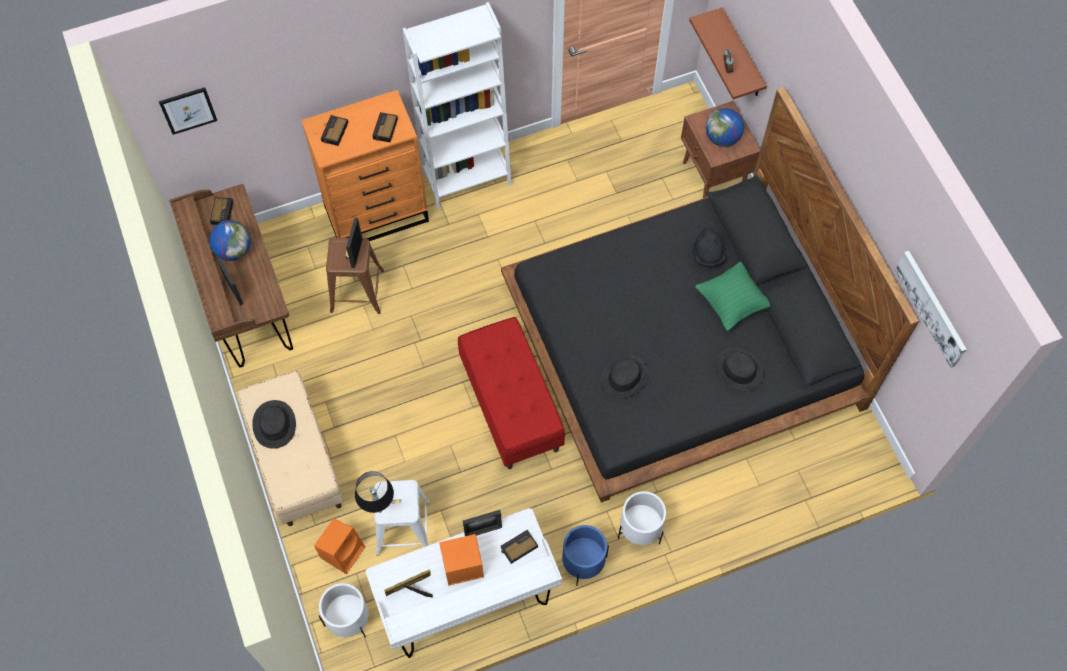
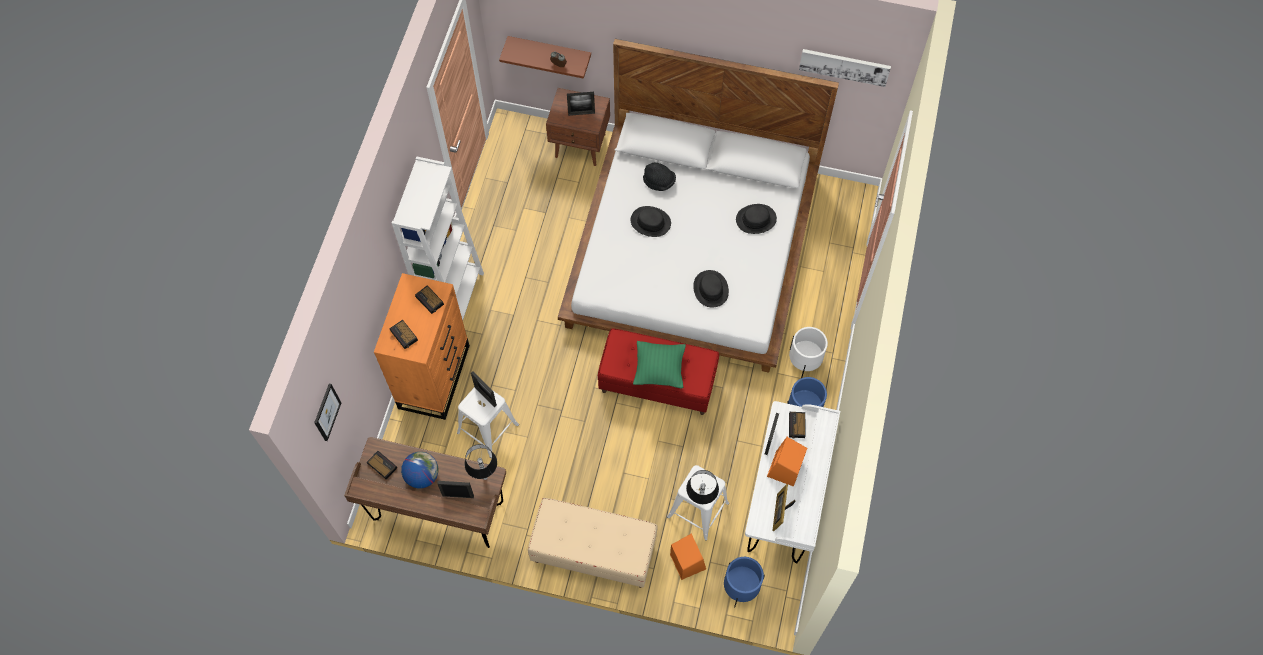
camera: 55 degrees left, 0 degrees up
black hat [252,400,296,449] -> black hat moved to [631,206,671,237]
white planter [319,583,369,637] -> blue planter [724,557,765,607]
brown stool [326,237,384,314] -> white stool [457,387,519,458]
black bed [501,87,919,503] -> white bed [558,39,839,373]
green pillow [695,262,770,331] -> green pillow moved to [633,341,686,388]
globe [706,108,744,147] -> picture frame [567,92,595,116]
none -> table lamp [464,444,497,480]

